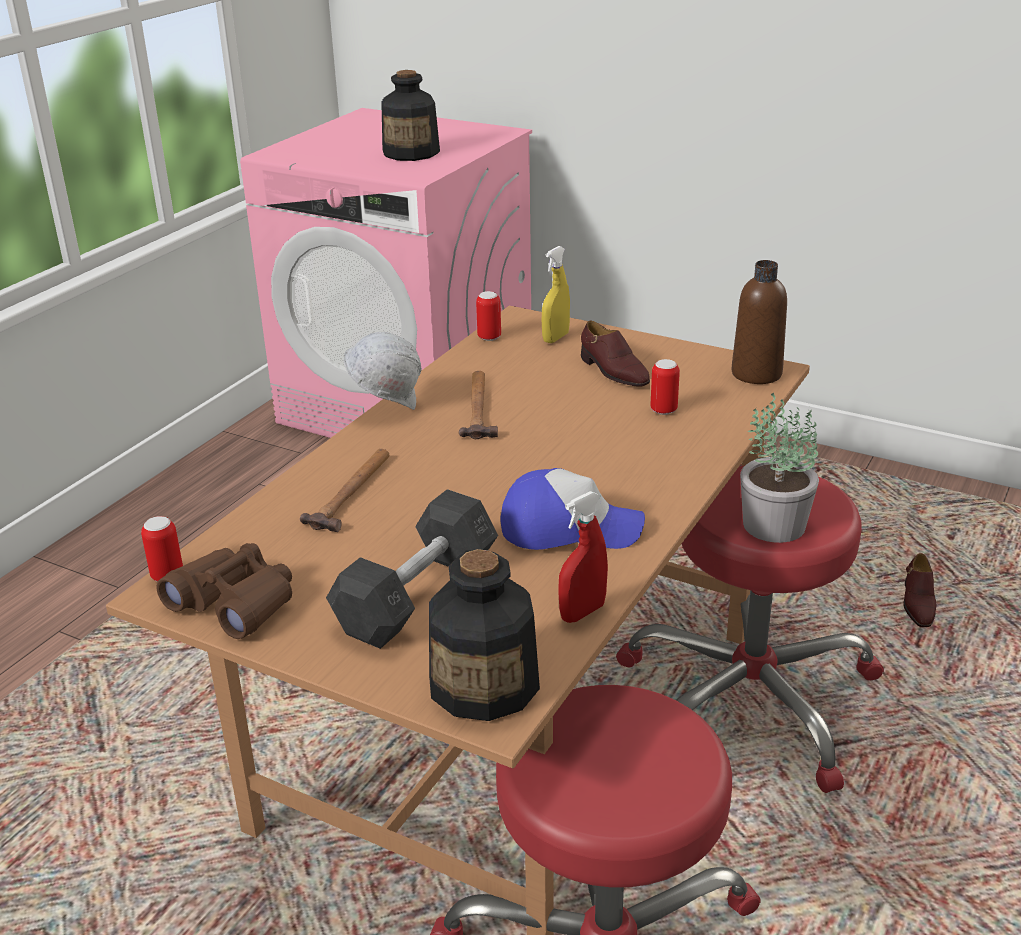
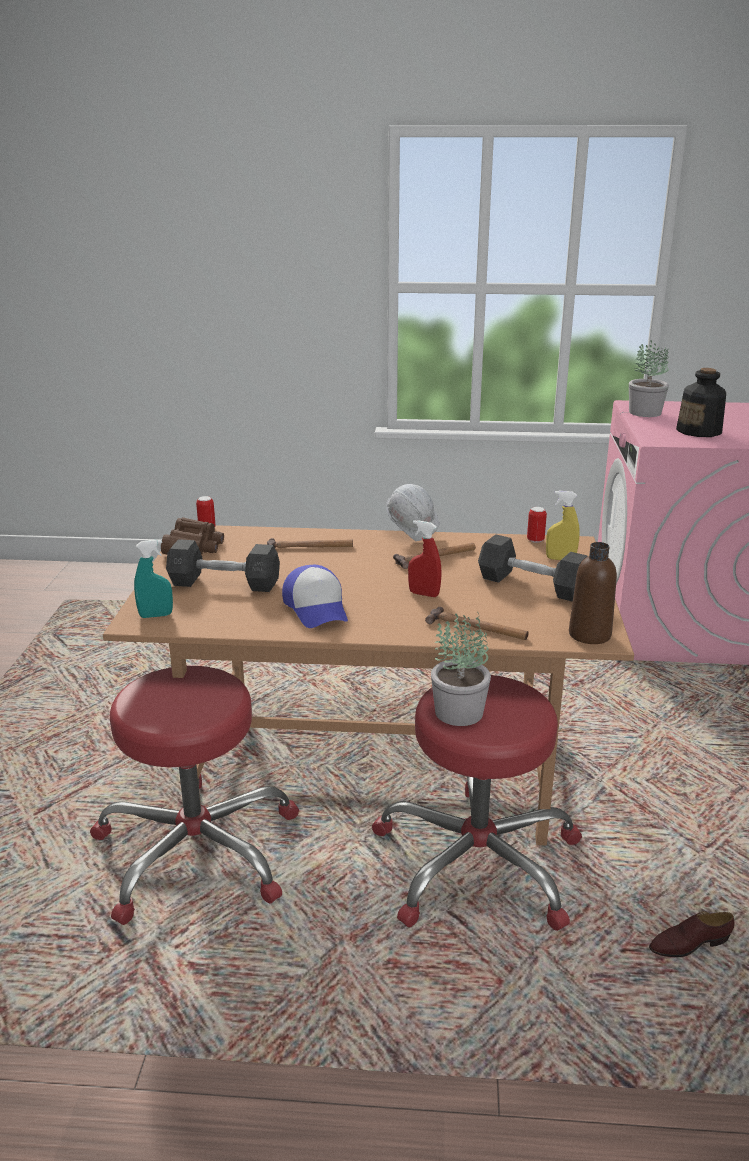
camera: 65 degrees right, 5 degrees down
bottle [429,549,540,721] -> turquoise spray bottle [134,540,173,618]
red spray bottle [558,491,608,623] -> red spray bottle moved to [408,520,442,597]
brown shoe [581,321,650,387] -> grey dumbbell [478,534,588,602]
can [650,359,680,415] -> none
none -> hammer [425,607,529,640]
none -> potted plant [629,340,669,417]

